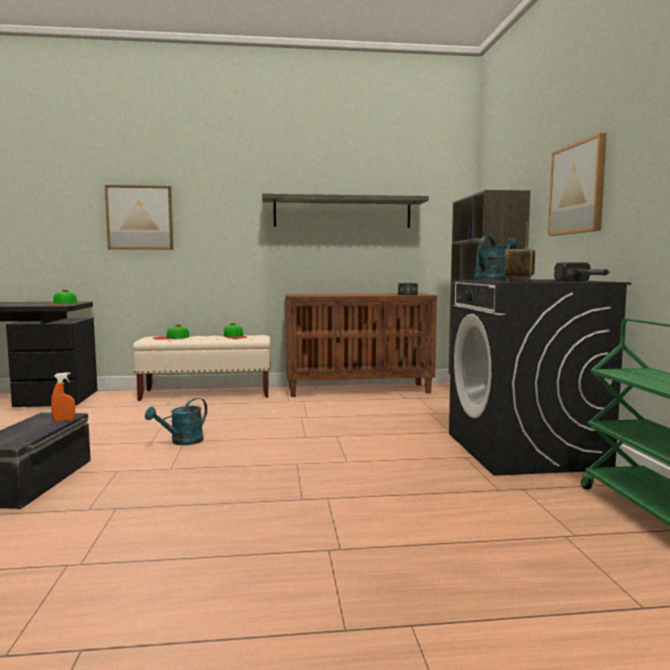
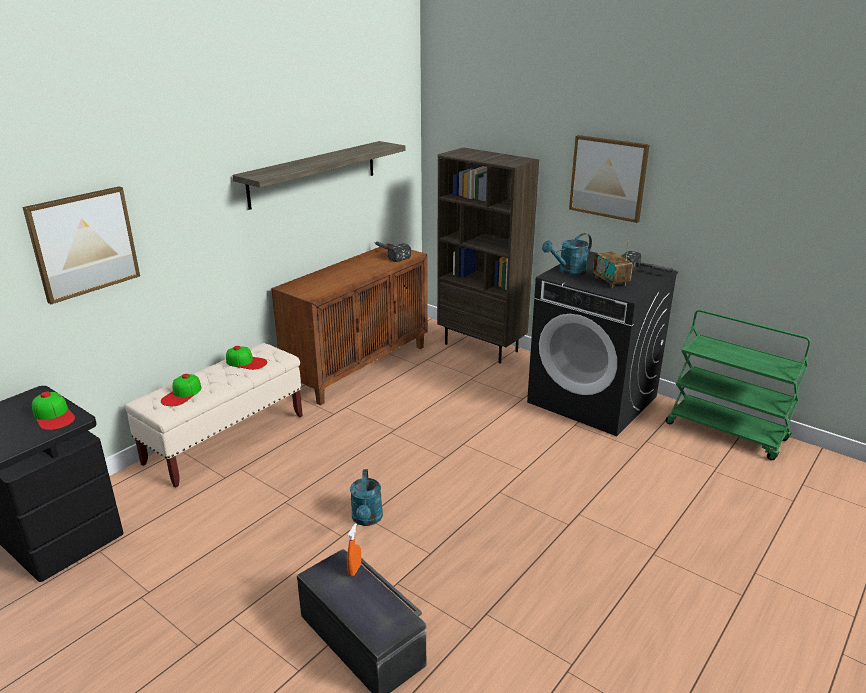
camera: 45 degrees left, 20 degrees up
turquoise watering can [474,236,517,280] -> turquoise watering can turned 120 degrees counterclockwise [542,233,592,276]

